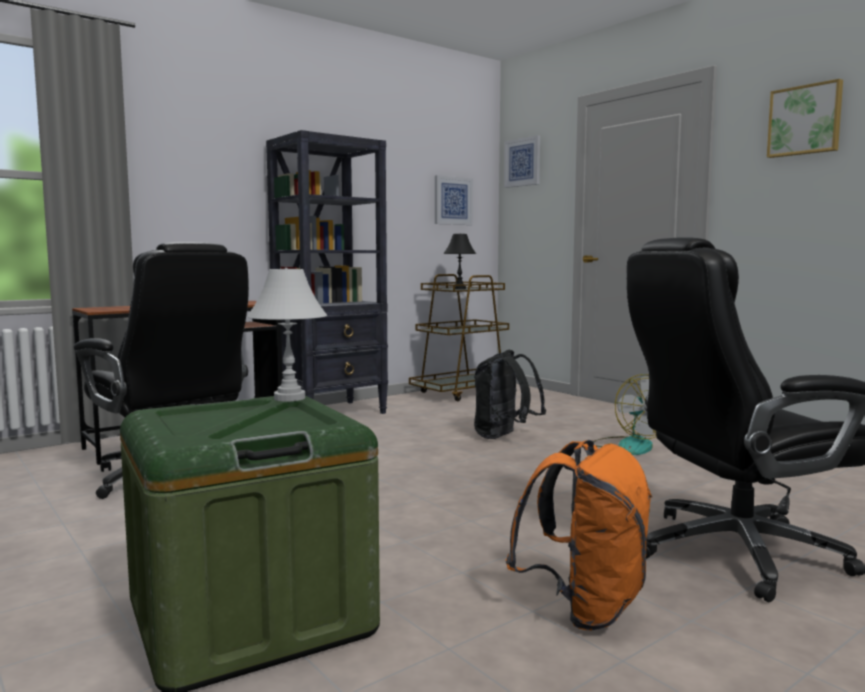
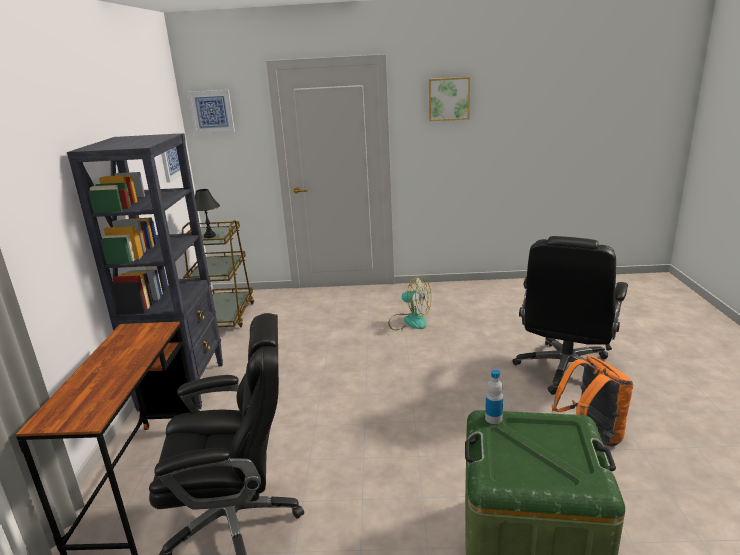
camera: 50 degrees left, 15 degrees up
white table lamp [247,268,327,402] -> bottle [485,369,503,424]
black backpack [474,350,546,439] -> none

